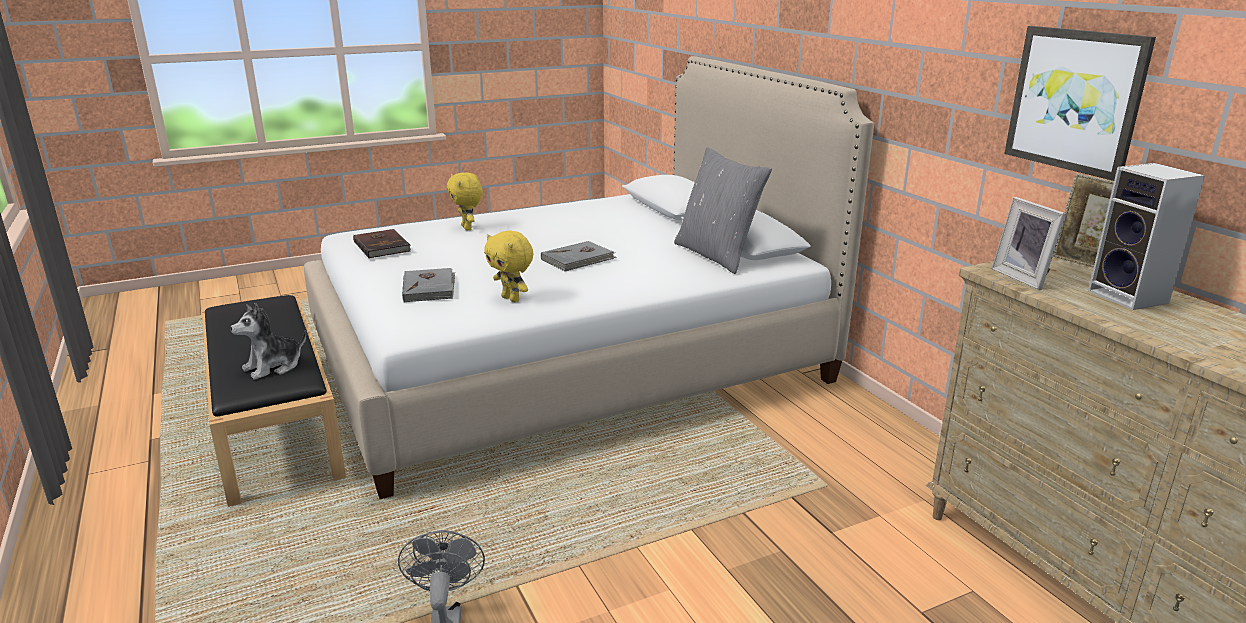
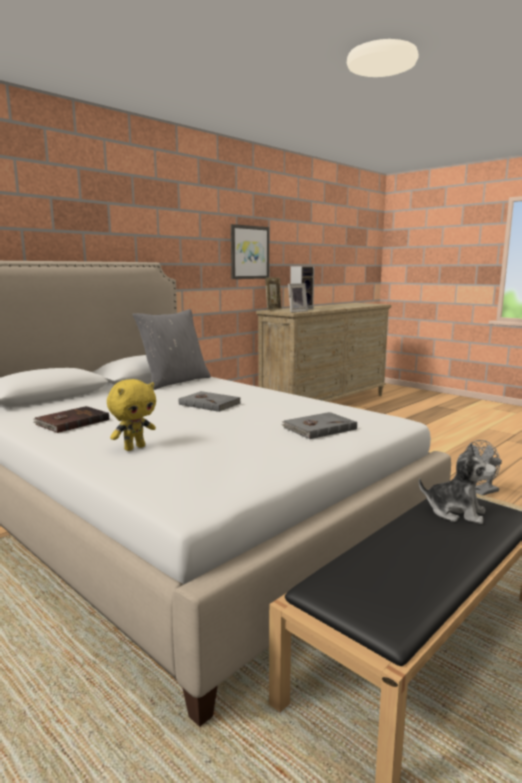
camera: 110 degrees left, 10 degrees down
brown book [353,229,411,258] -> brown book moved to [33,406,109,433]
yellow plush toy [484,230,534,302] -> none

